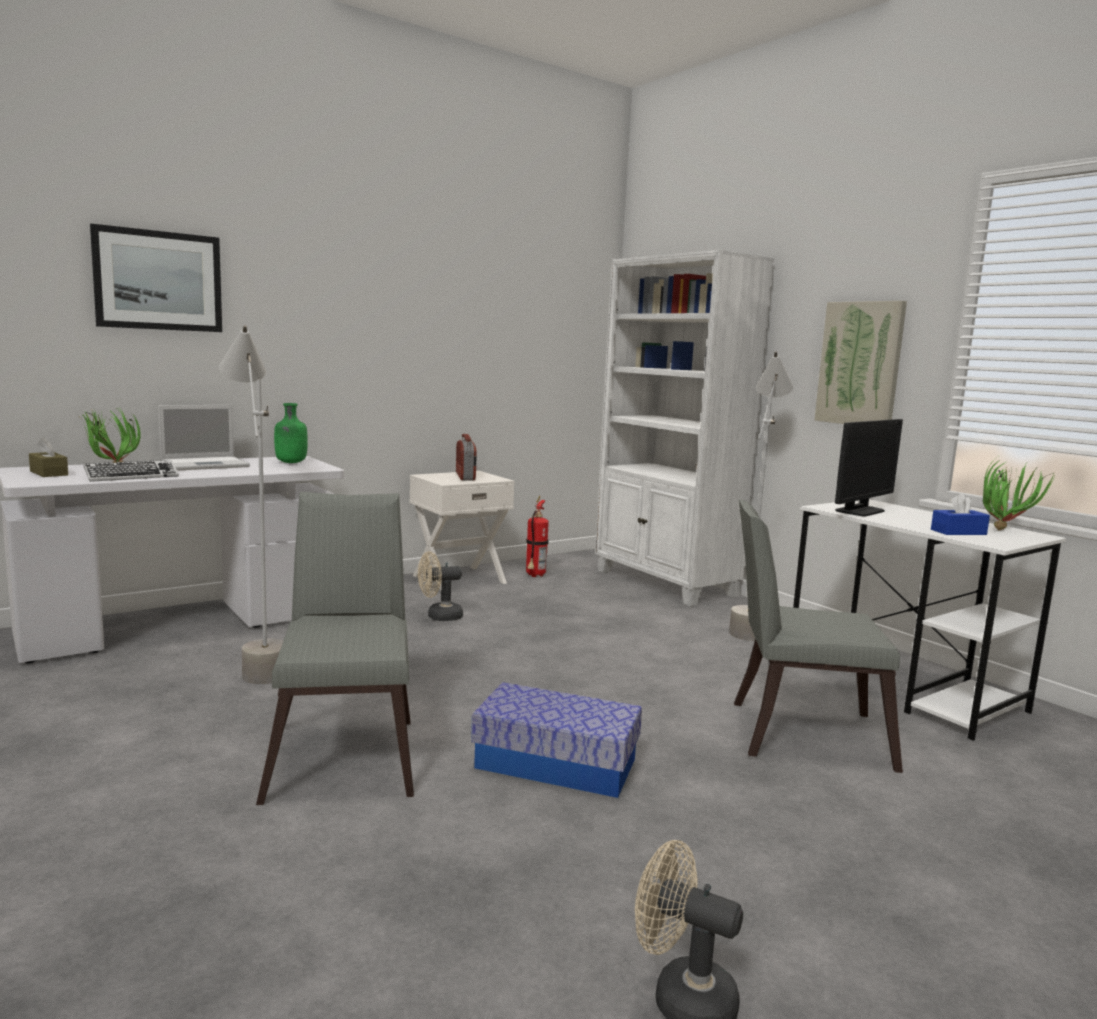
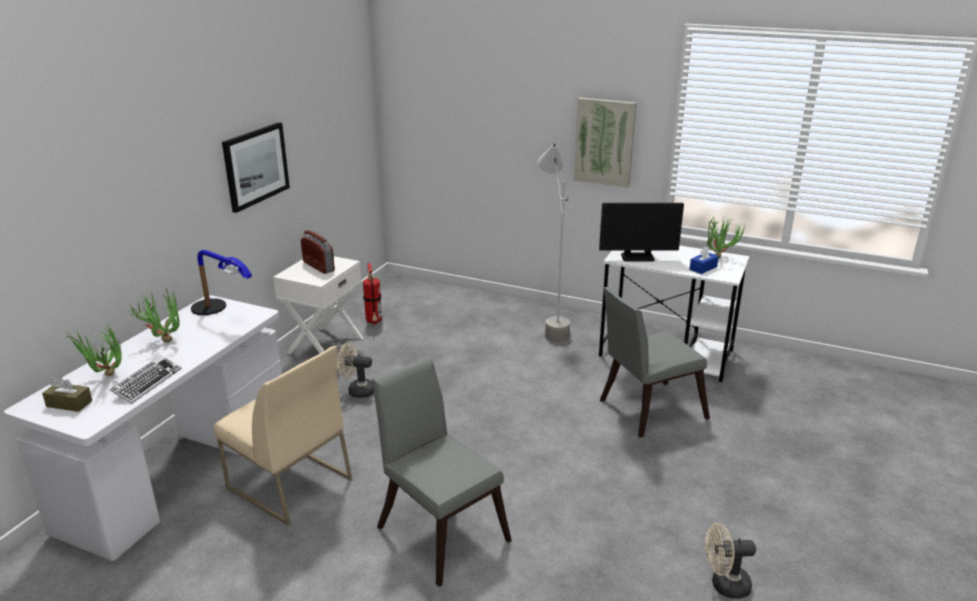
camera: 30 degrees left, 15 degrees up
picture [90,224,222,332] -> picture moved to [222,122,290,213]
laptop [158,405,250,471] -> potted plant [130,289,180,342]
grey floor lamp [219,325,284,684] -> beige chair [214,346,352,525]
green bottle [274,403,308,463] -> table lamp [191,250,252,315]
beige fan [418,551,463,621] -> beige fan turned 60 degrees clockwise [337,343,374,398]
storage box [471,682,642,798] -> none
white bookcase [595,250,775,607] -> none
monitor [835,419,903,516] -> monitor turned 75 degrees clockwise [599,203,684,262]

